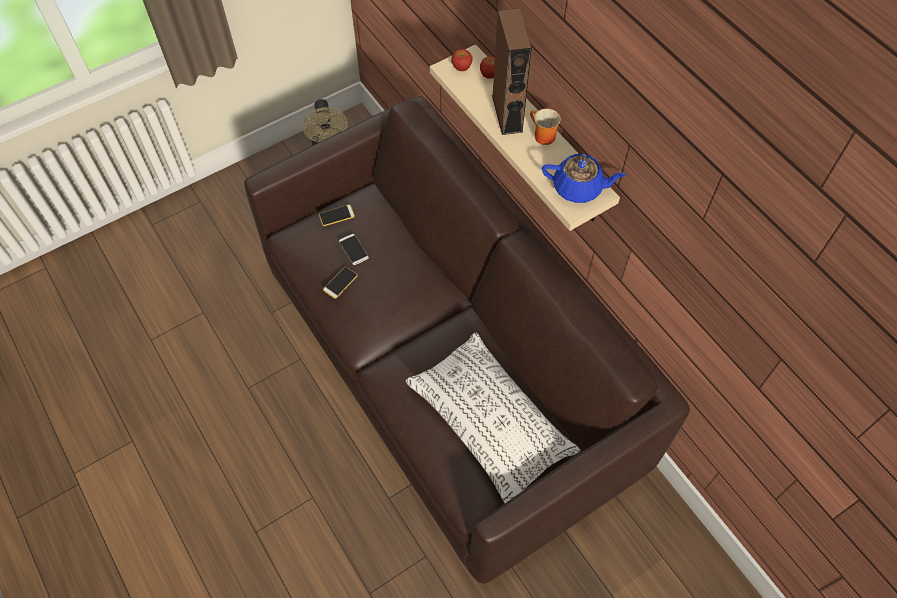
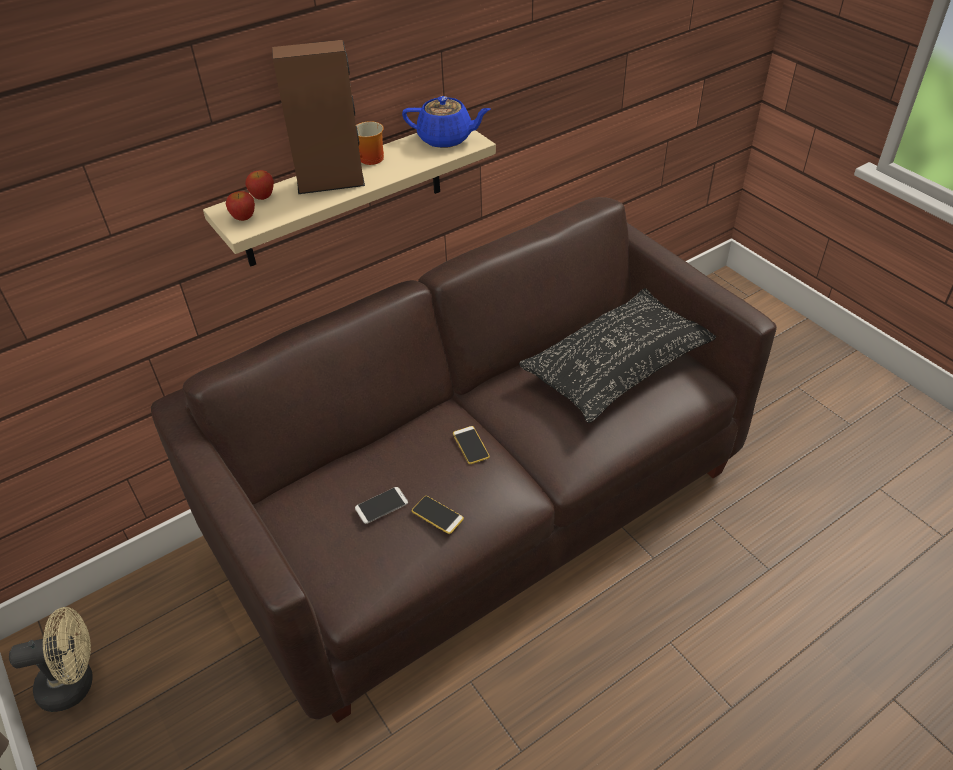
camera: 90 degrees left, 15 degrees down
phone [319,205,355,226] -> phone moved to [453,426,490,464]
white pillow [406,333,580,503] -> black pillow [519,288,716,423]
blue teapot [542,154,626,203] -> blue teapot turned 90 degrees clockwise [402,96,491,148]

